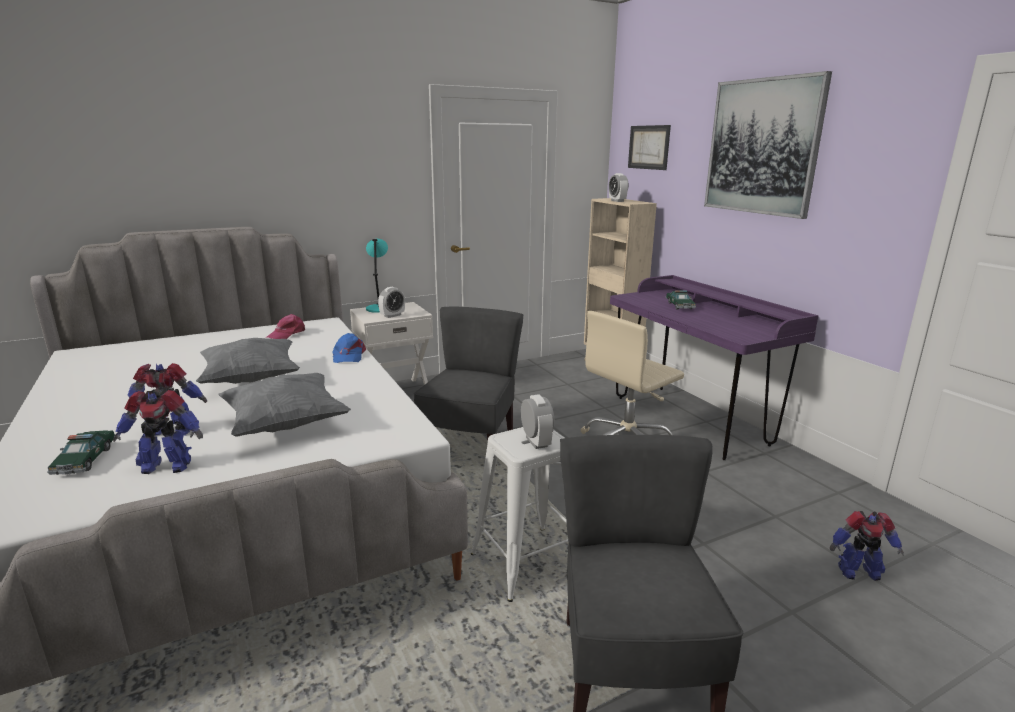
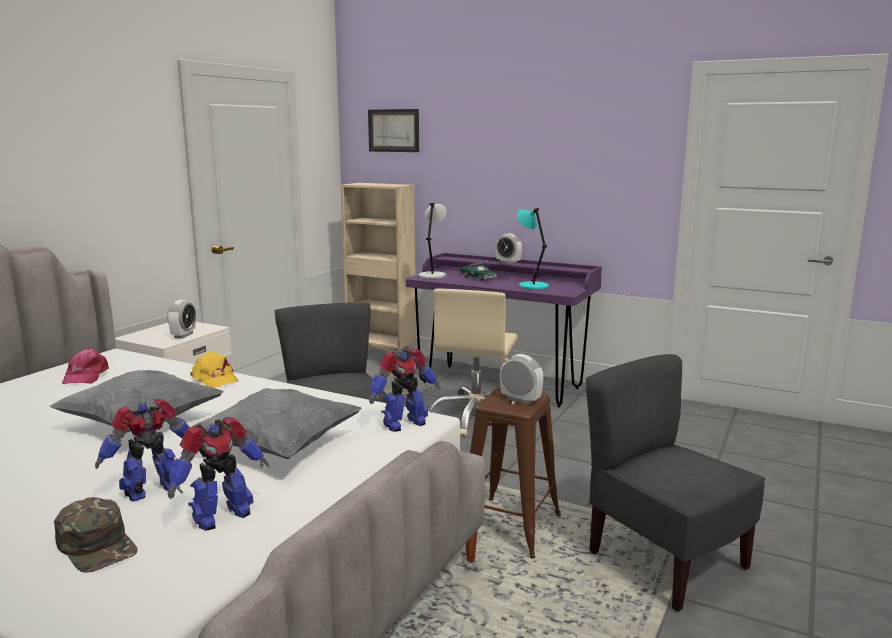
camera: 35 degrees left, 5 degrees down
toy car [47,430,115,475] -> green cap [54,497,138,573]
blue cap [332,333,366,363] -> yellow cap [190,352,239,388]
turquoise table lamp [366,239,388,313] -> turquoise table lamp moved to [517,208,549,290]
white stool [471,427,568,602] -> brown stool [470,387,561,559]
alarm clock [609,173,629,202] -> alarm clock moved to [496,233,522,264]
picture [704,71,832,219] -> none
toy robot [830,511,904,581] -> toy robot moved to [369,348,441,432]
none -> grey table lamp [419,203,447,279]

